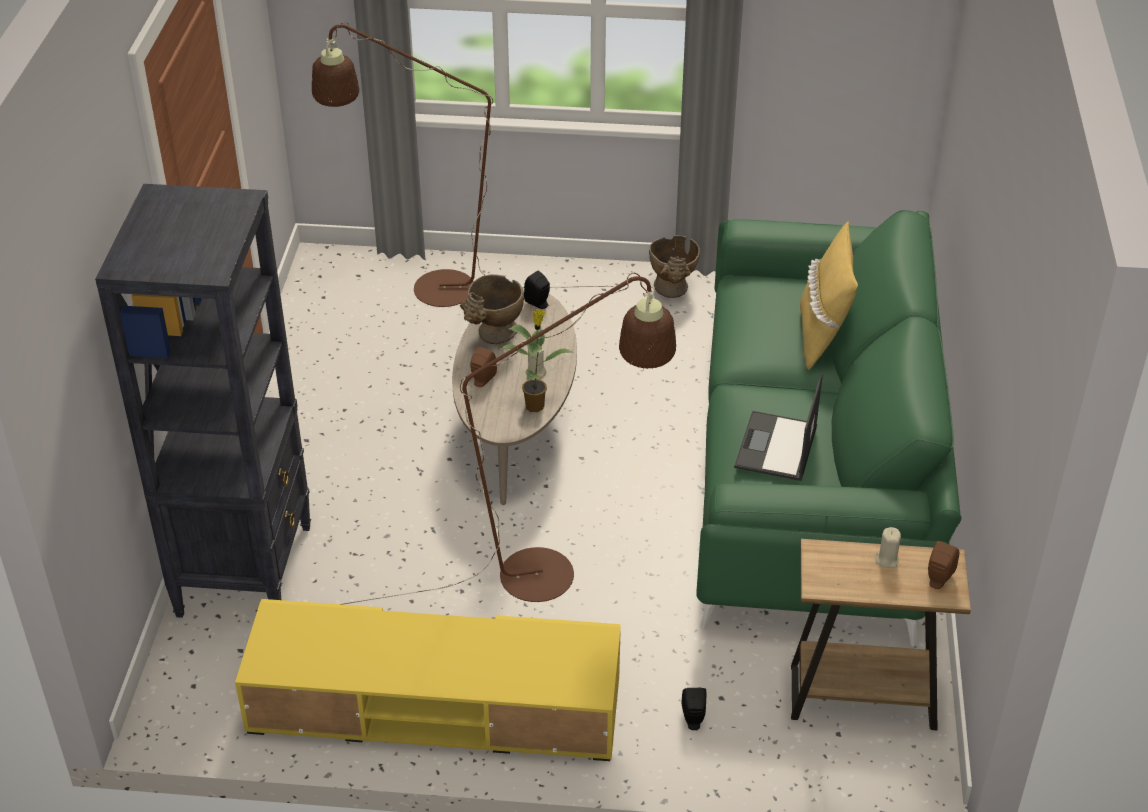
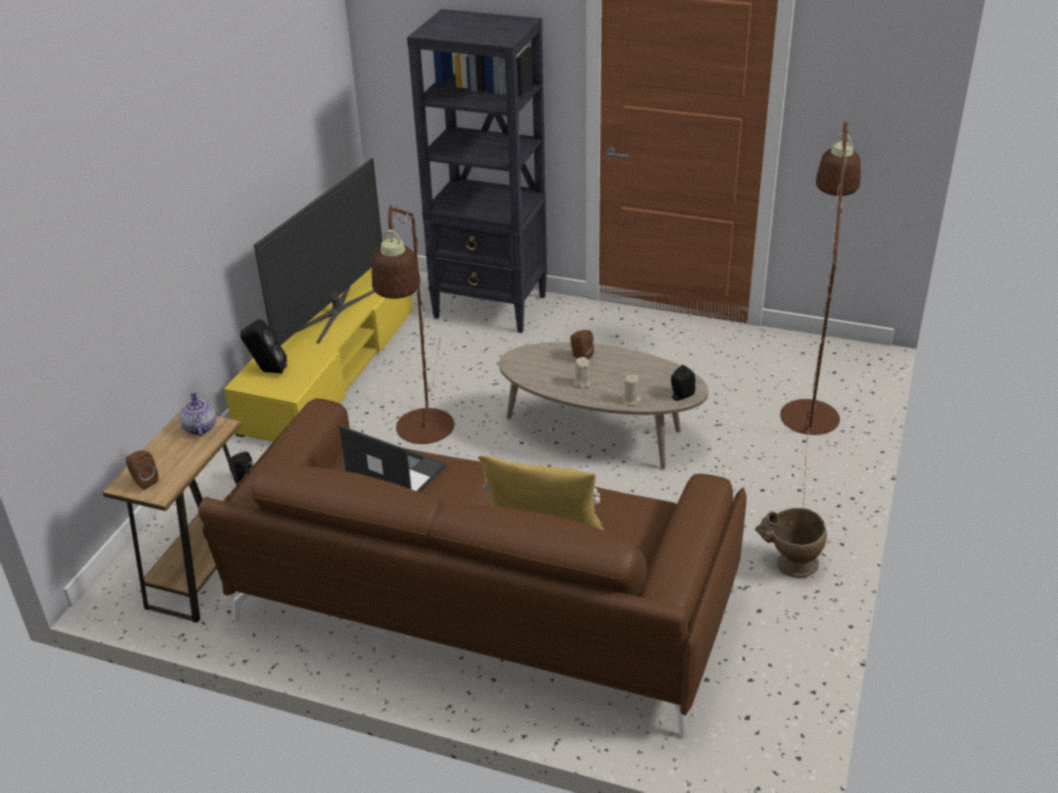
camera: 105 degrees right, 5 degrees down
beige vase [460,274,524,344] -> none
potted plant [500,309,573,412] -> none
green sofa [696,210,962,647] -> brown sofa [198,398,747,739]
beige candle [876,527,901,568] -> beige candle moved to [622,375,640,405]
none -> teapot [179,392,216,436]
none -> black speaker [240,319,287,373]
none -> television [254,158,383,346]

